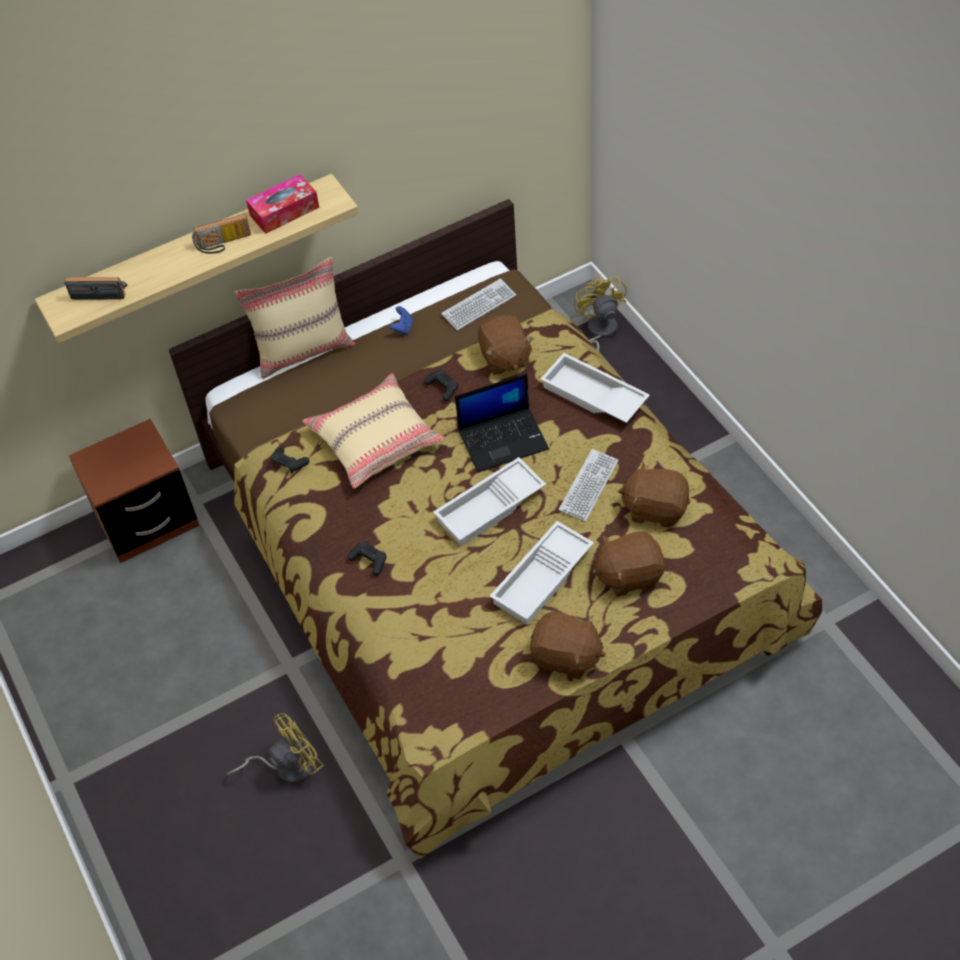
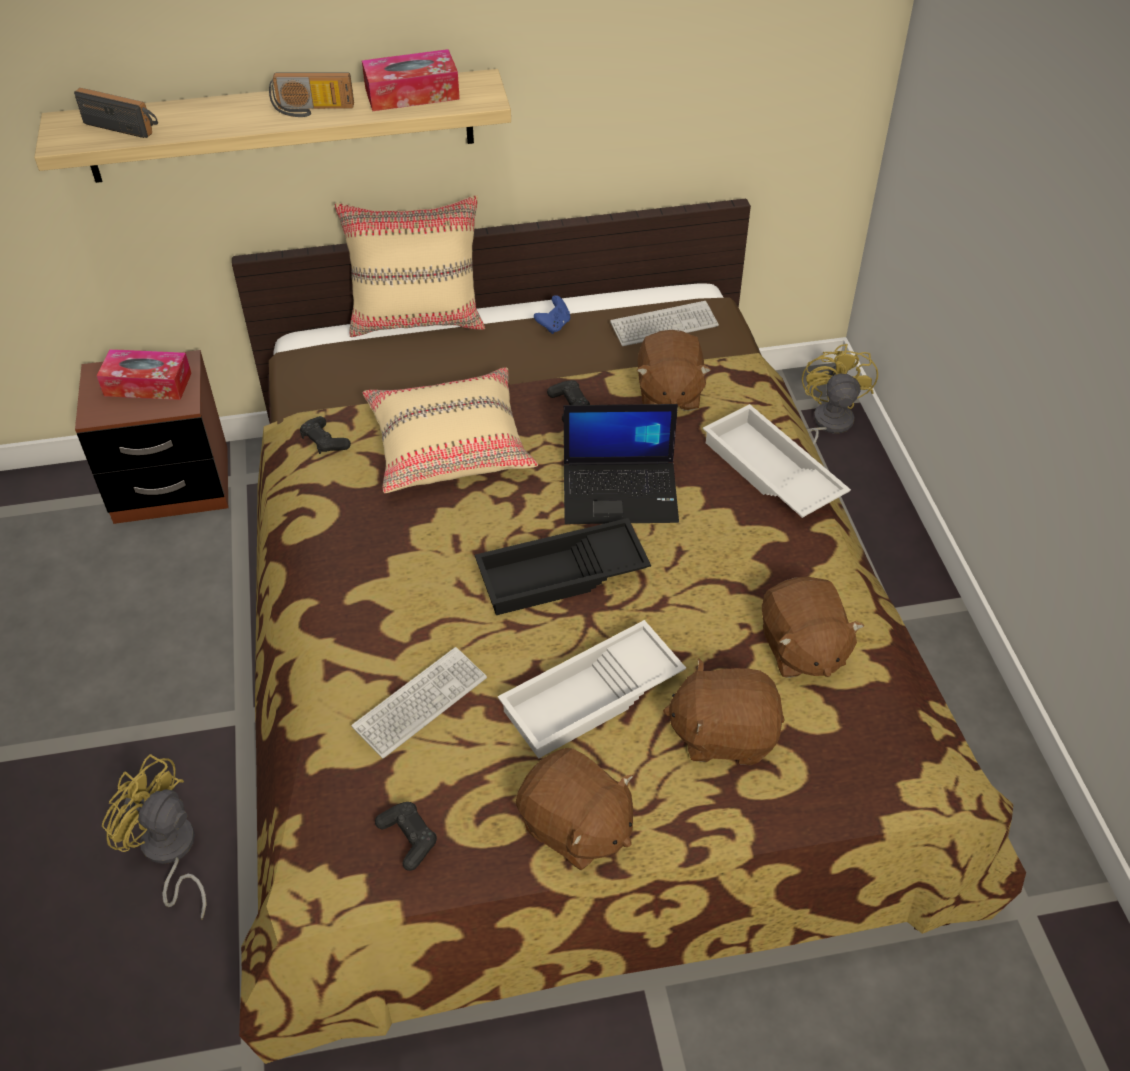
camera: 15 degrees right, 5 degrees down
yellow fan [227,713,324,784] -> yellow fan turned 135 degrees counterclockwise [102,754,207,920]
black game controller [347,541,387,576] -> black game controller moved to [375,802,437,871]
white tray [433,457,546,546] -> black tray [475,518,651,615]
keyboard [559,449,618,521] -> keyboard moved to [351,647,487,758]
brown plush toy [618,461,690,527] -> brown plush toy turned 135 degrees counterclockwise [762,577,864,678]
none -> tissue box [97,349,191,400]

